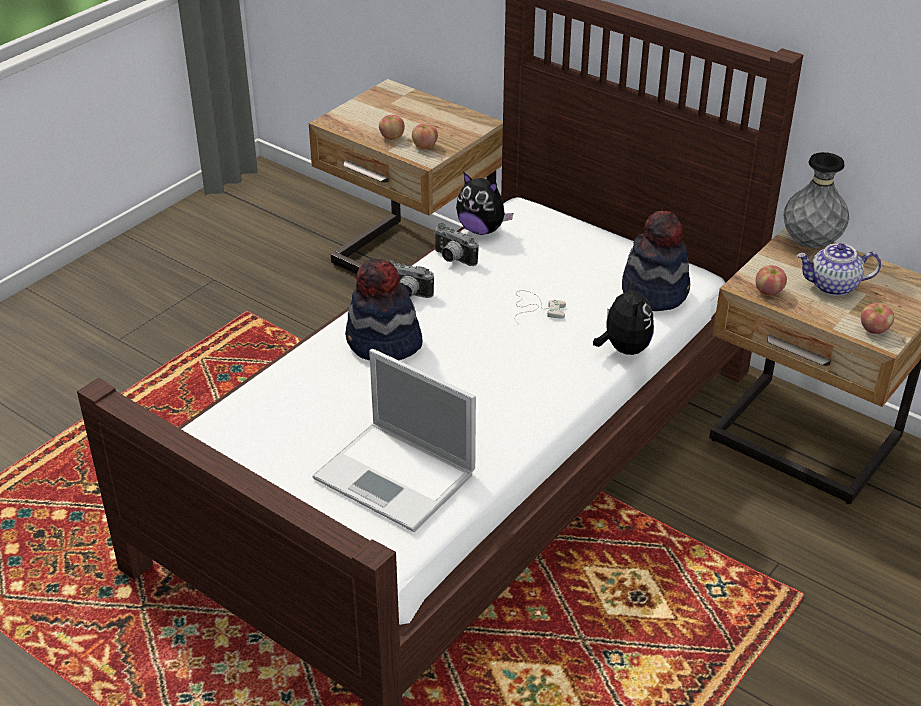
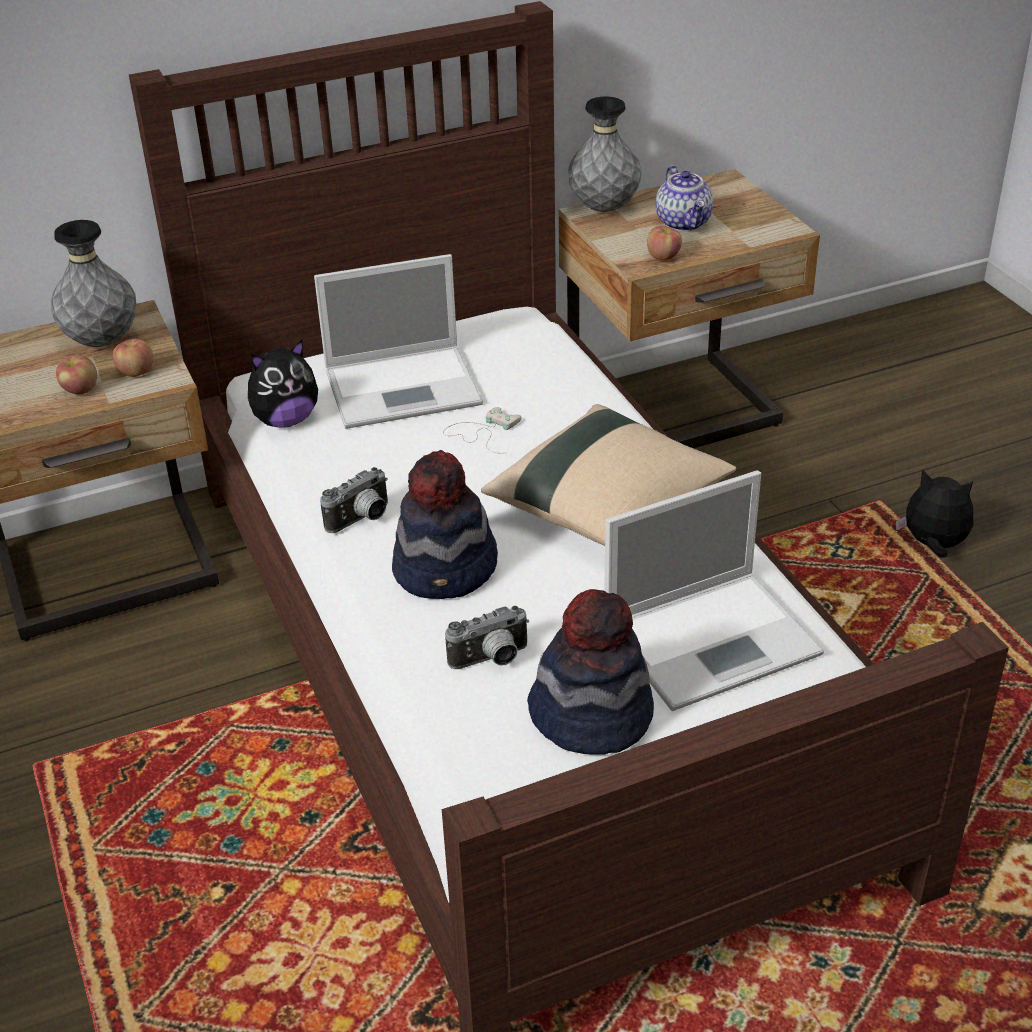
camera: 60 degrees left, 0 degrees up
camera [433,223,479,266] -> camera moved to [445,606,529,669]
plush toy [593,278,654,355] -> plush toy moved to [896,470,973,558]
hat [622,210,690,311] -> hat moved to [527,589,654,755]
teapot [797,243,881,296] -> teapot turned 45 degrees counterclockwise [656,166,713,231]
apple [861,303,894,334] -> none
none -> grey vase [51,220,136,347]
none -> laptop [314,254,483,429]
none -> beige pillow [481,404,736,546]

